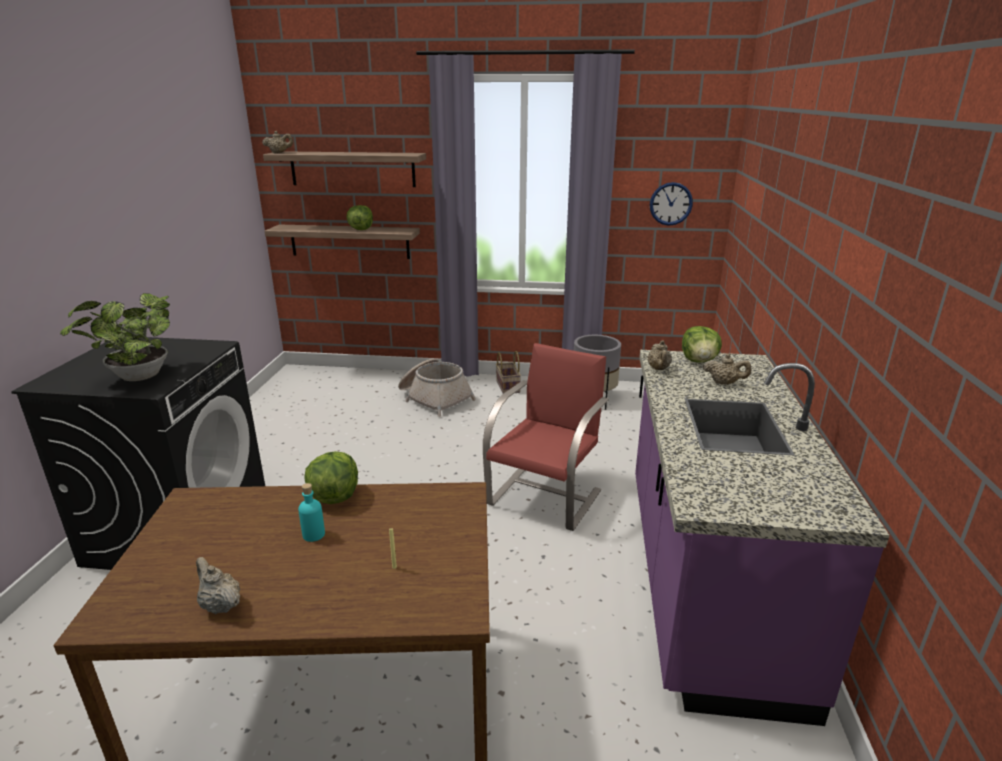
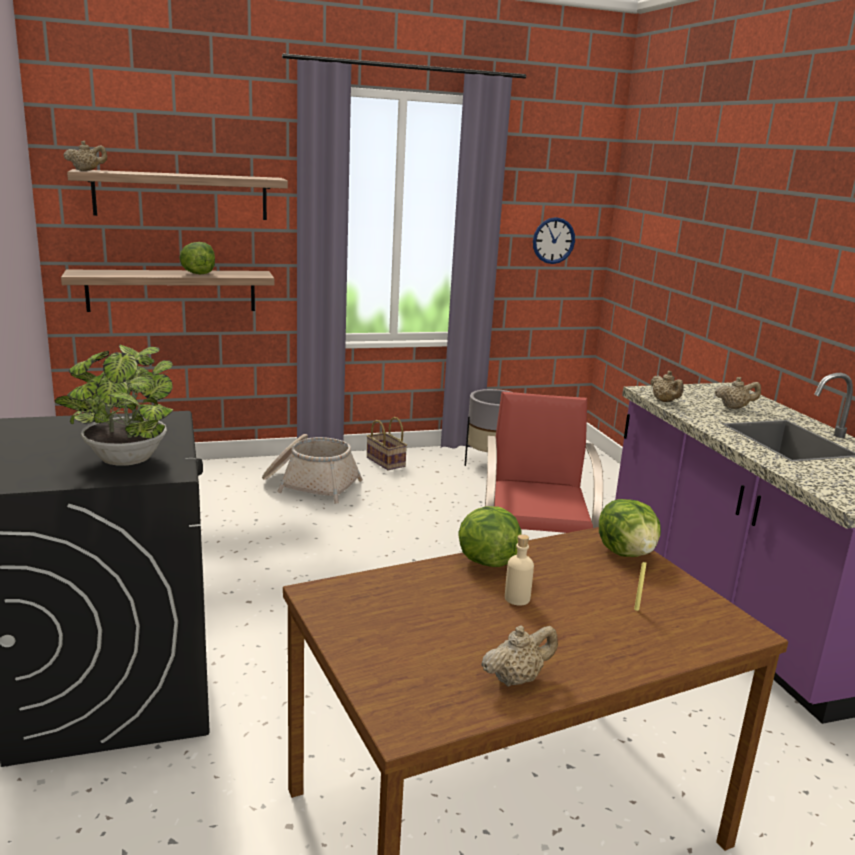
camera: 25 degrees left, 5 degrees down
beige teapot [196,557,240,614] -> beige teapot turned 135 degrees clockwise [481,625,558,687]
turquoise bottle [298,483,325,542] -> beige bottle [505,534,534,605]
lettuce [682,326,722,363] -> lettuce moved to [599,499,661,557]

